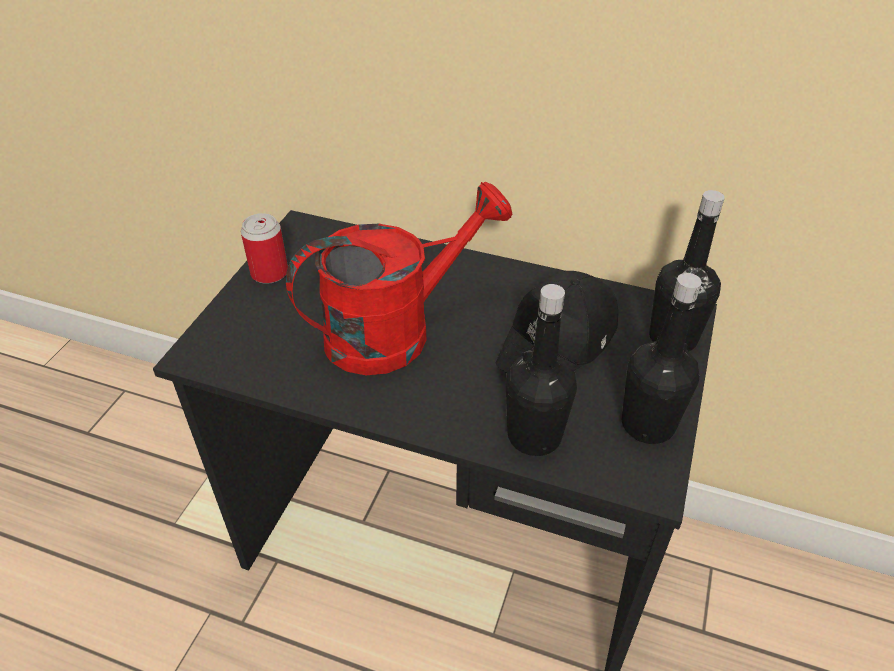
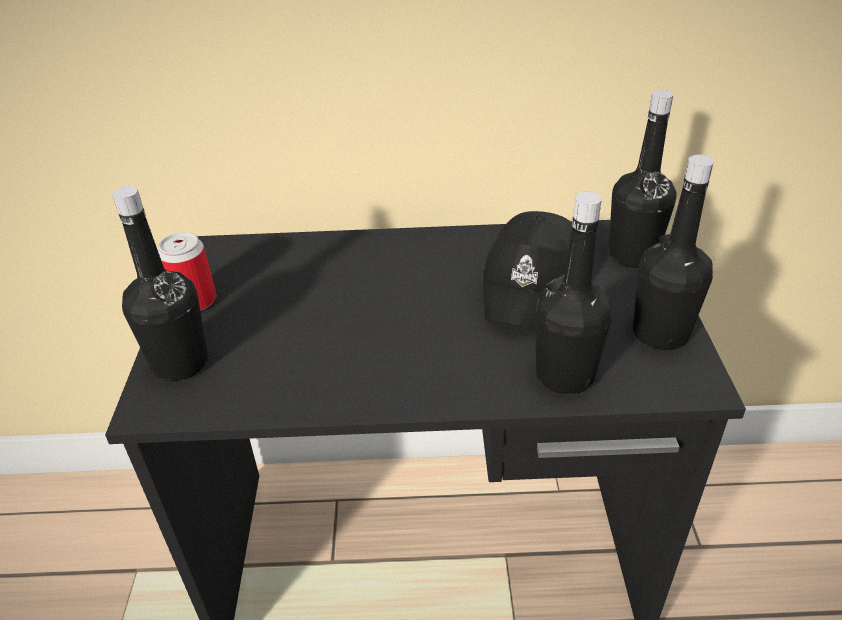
camera: 20 degrees left, 5 degrees down
red watering can [286,182,512,375] -> none
none -> black bottle [112,186,208,381]

